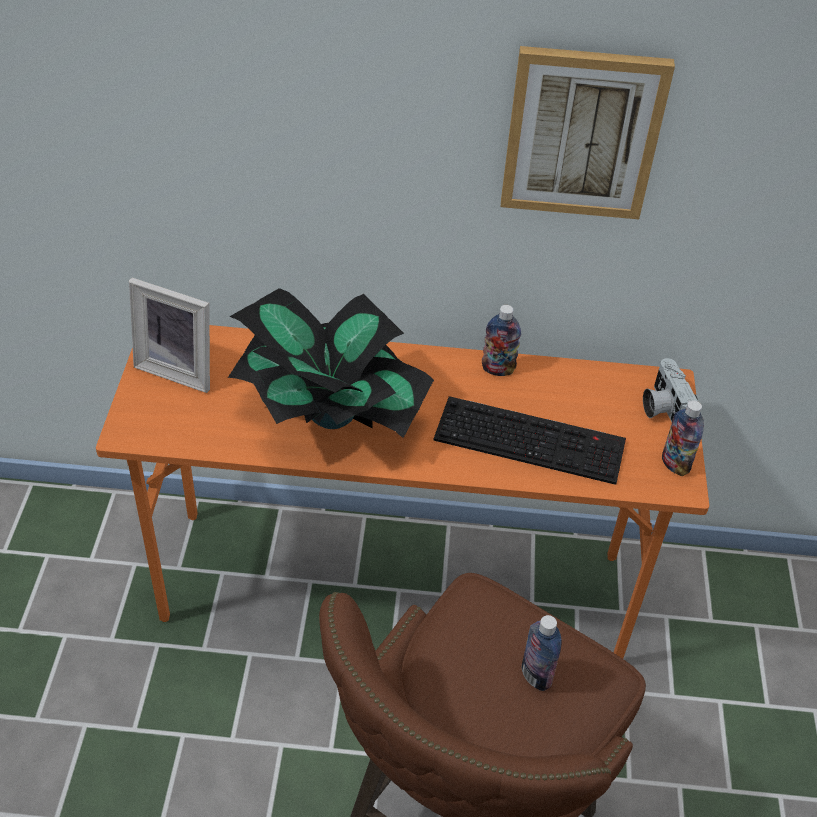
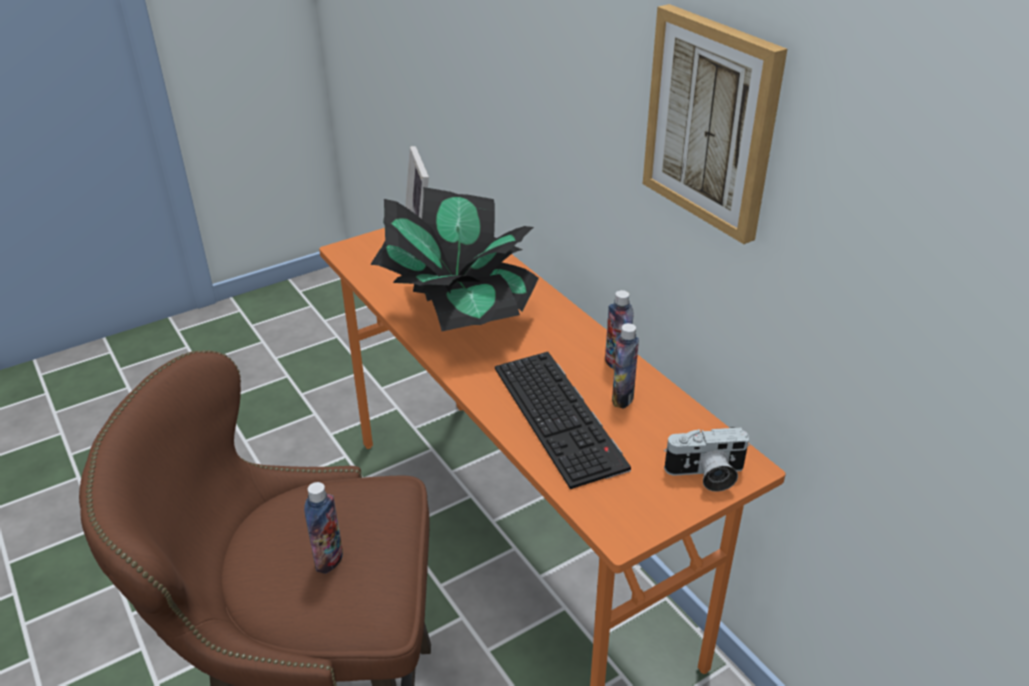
camera: 55 degrees right, 10 degrees down
camera [643,358,698,422] -> camera turned 135 degrees counterclockwise [664,427,750,492]
bottle [662,400,704,476] -> bottle moved to [612,323,639,409]

